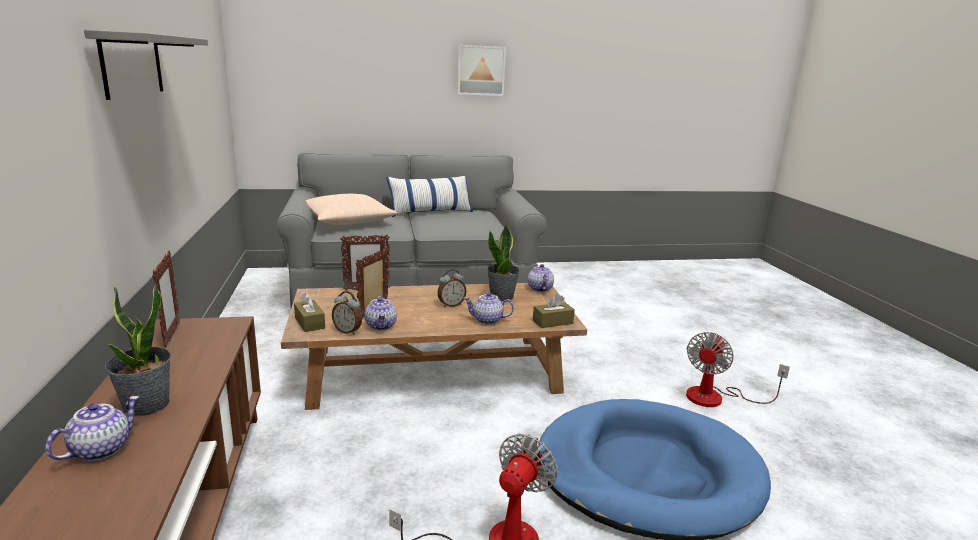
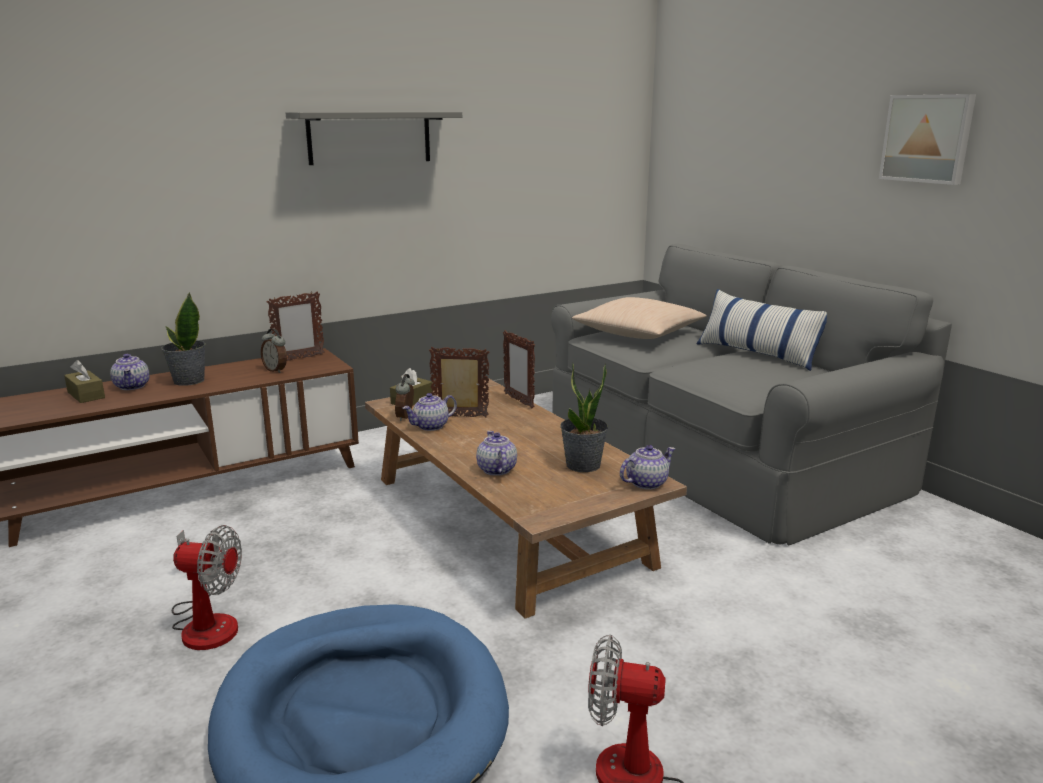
camera: 70 degrees right, 0 degrees up
teapot [45,396,139,461] -> teapot turned 60 degrees clockwise [110,354,149,390]
alarm clock [438,269,467,307] -> alarm clock moved to [261,328,287,373]
brown tissue box [533,294,575,328] -> brown tissue box moved to [64,360,105,403]

